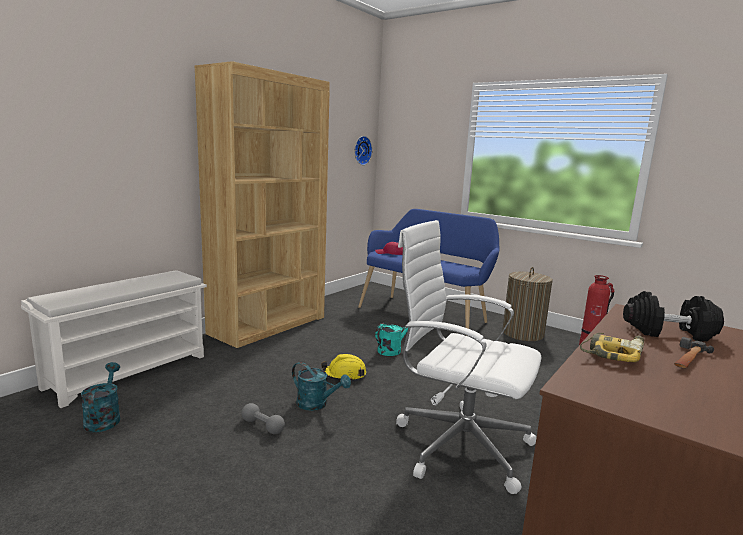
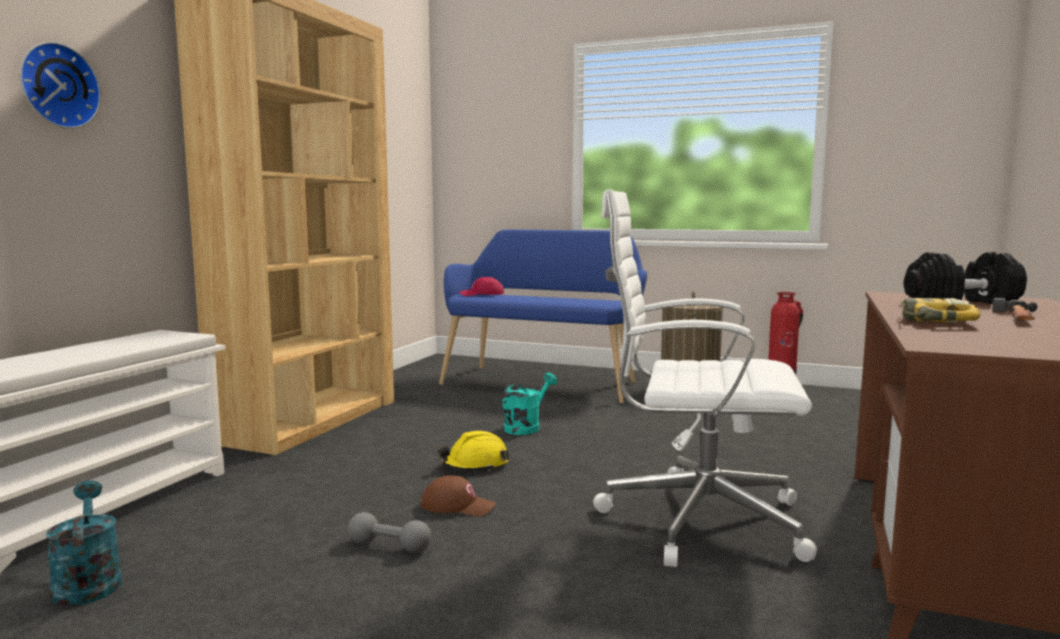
camera: 15 degrees left, 5 degrees down
turquoise watering can [292,362,351,411] -> brown cap [421,475,496,517]
wall clock [354,136,372,165] -> wall clock moved to [20,42,101,129]

